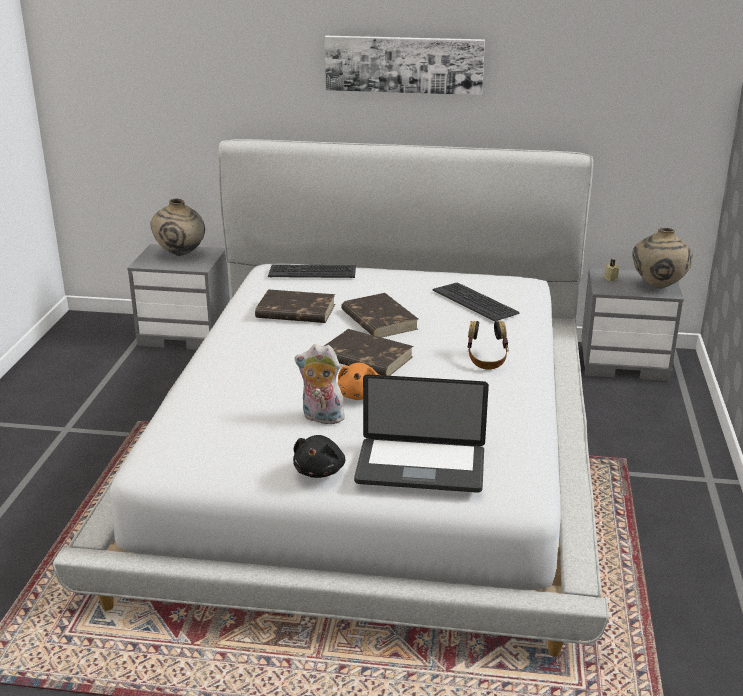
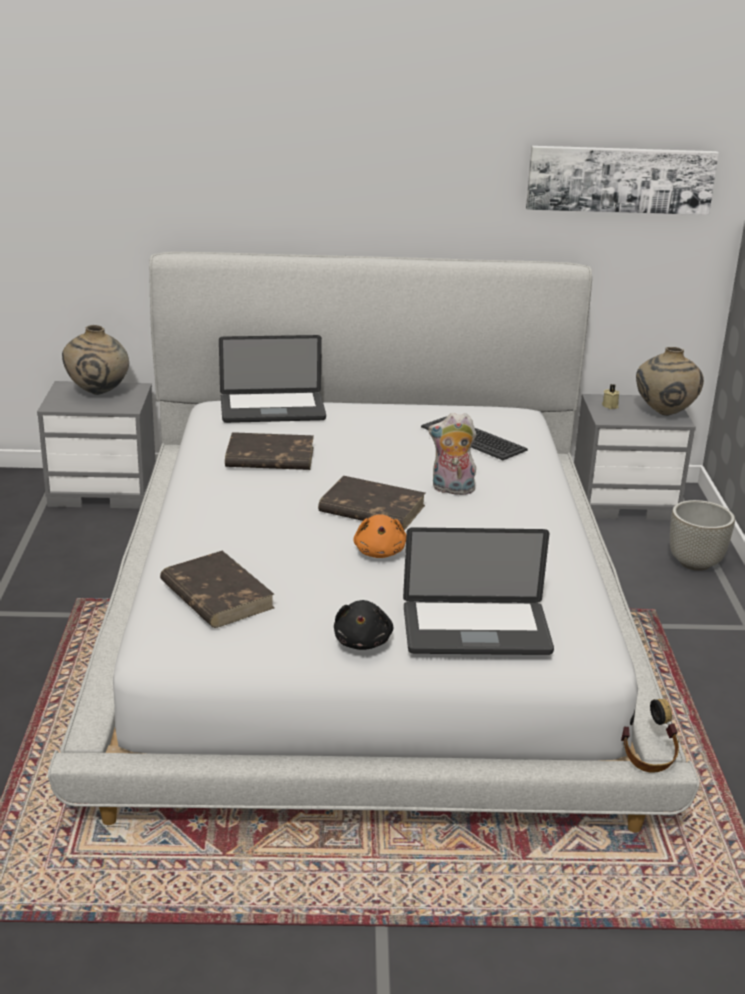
camera: 10 degrees left, 0 degrees up
keyboard [268,264,356,278] -> laptop [219,335,326,423]
plush toy [295,344,345,424] -> plush toy moved to [428,413,477,495]
picture [325,36,485,95] -> picture moved to [526,146,719,215]
brown book [341,293,418,338] -> brown book moved to [160,551,274,628]
headphones [468,321,509,370] -> headphones moved to [621,699,679,773]
none -> grey planter [670,500,735,571]

